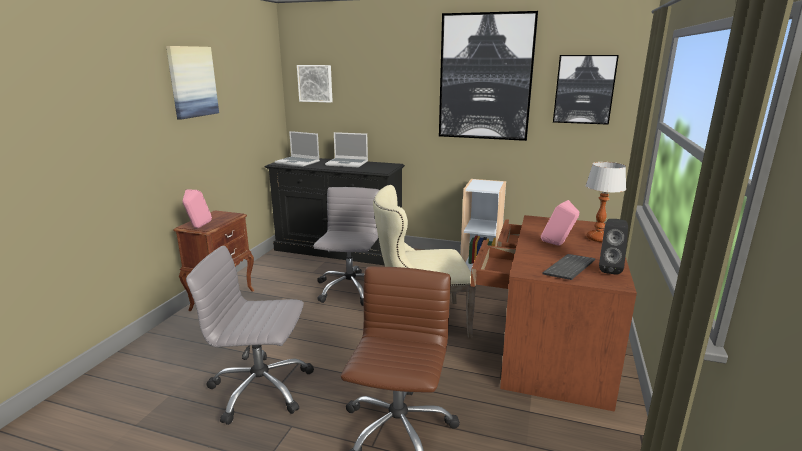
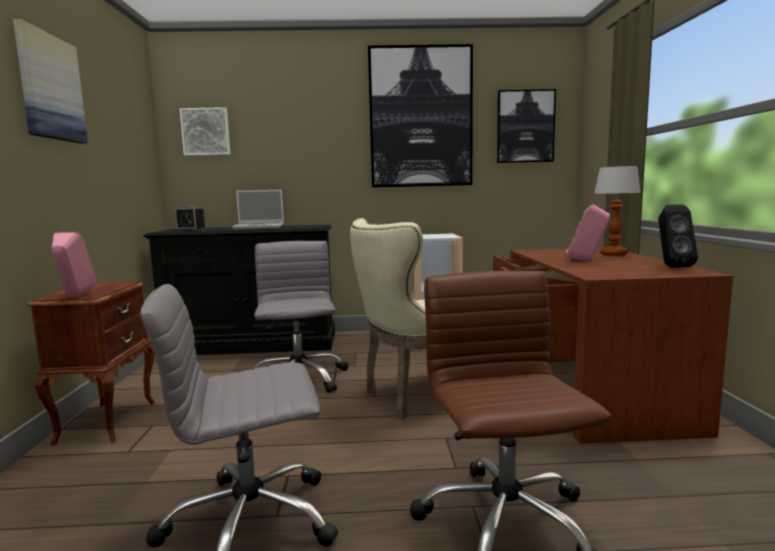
camera: 20 degrees left, 10 degrees down
laptop [275,131,320,167] -> alarm clock [175,205,206,231]
keyboard [542,254,595,280] -> none

